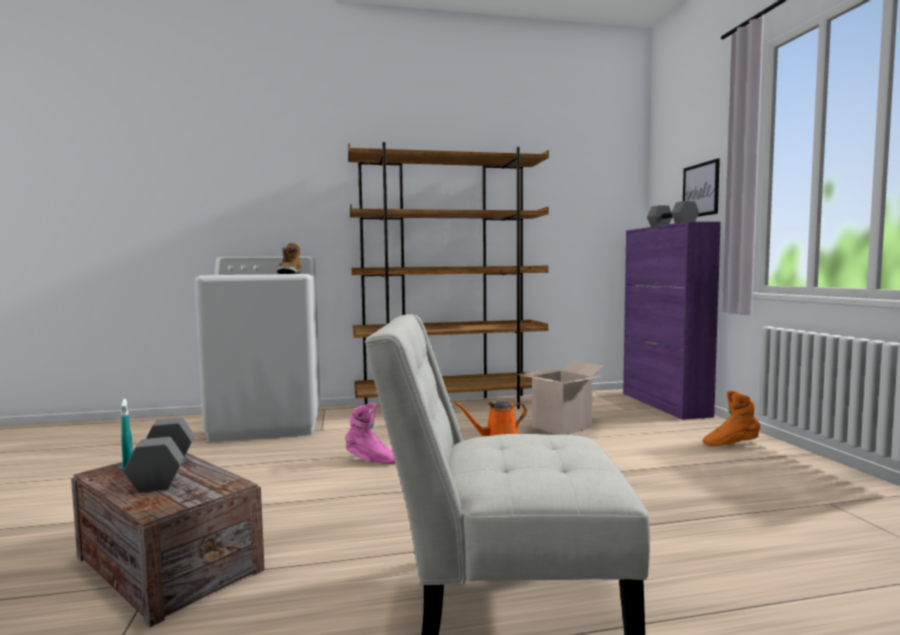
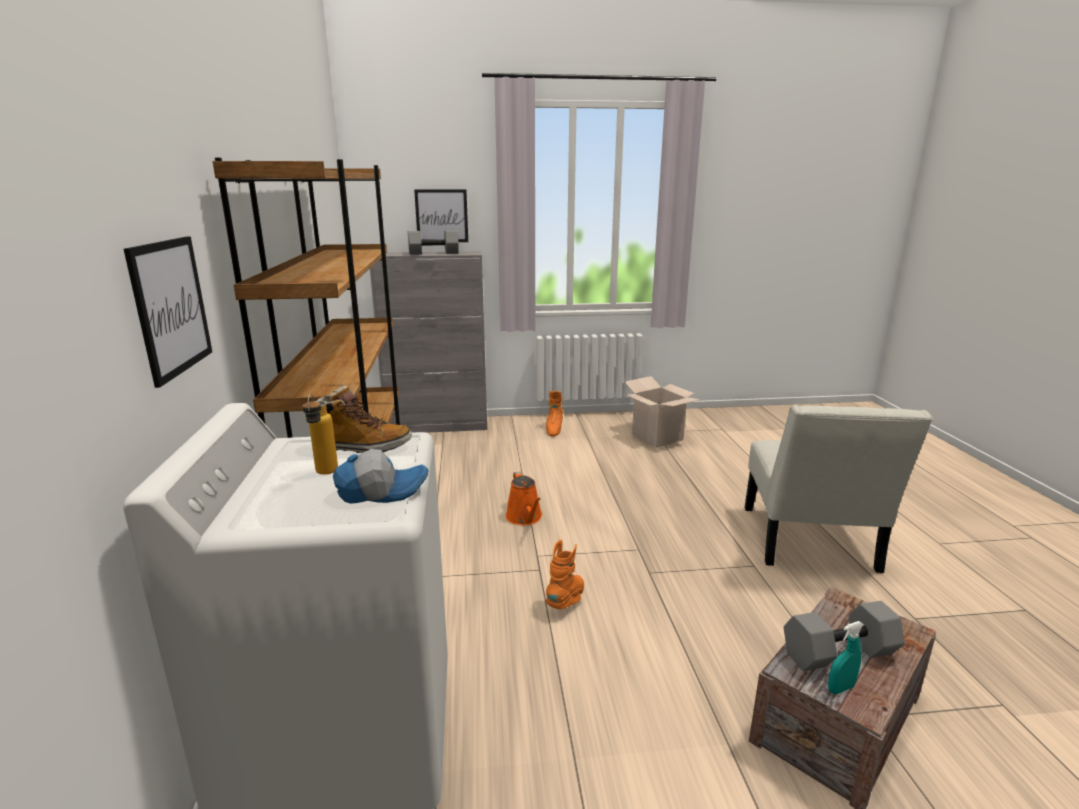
camera: 85 degrees left, 15 degrees up
pink boot [345,403,395,464] -> orange boot [546,540,584,609]
cardboard box [517,361,604,435] -> cardboard box moved to [625,376,701,448]
purple cabinet [623,222,721,420] -> grey cabinet [370,251,487,433]
none -> picture [124,236,212,388]
none -> bottle [302,394,338,475]
none -> cap [333,449,429,504]

